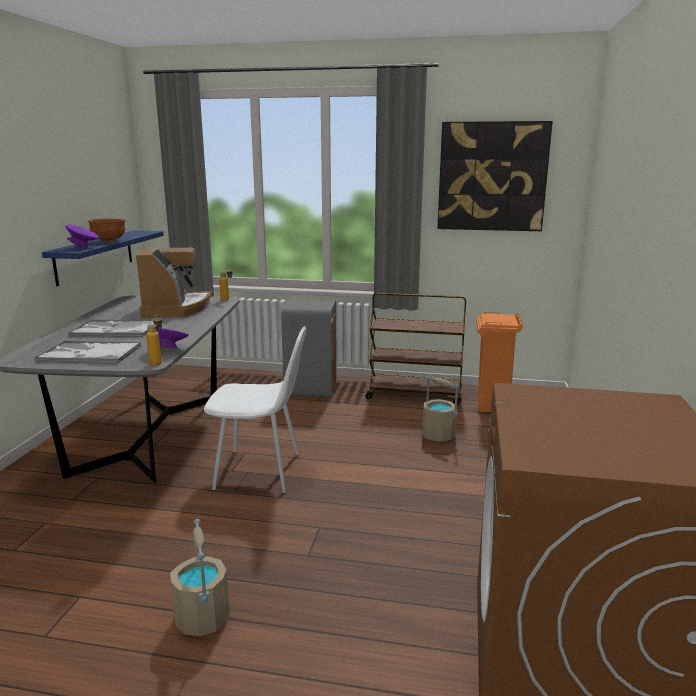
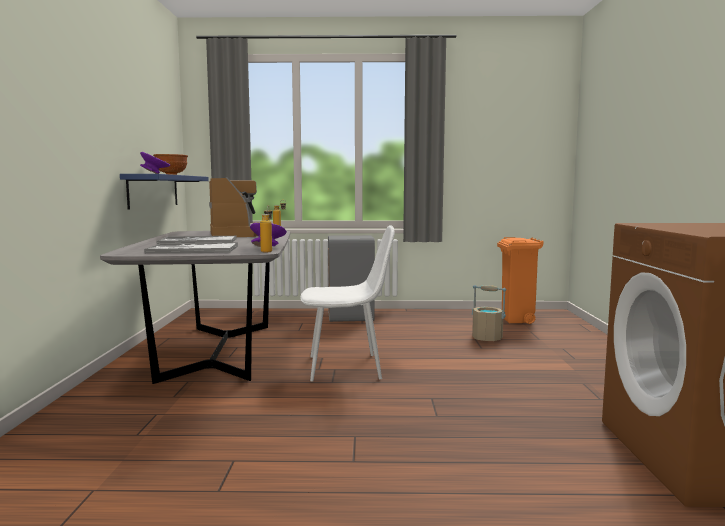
camera: 10 degrees left, 10 degrees down
beige bucket [170,519,230,636] -> none
brown cart [365,293,466,406] -> none
picture [437,121,553,231] -> none

